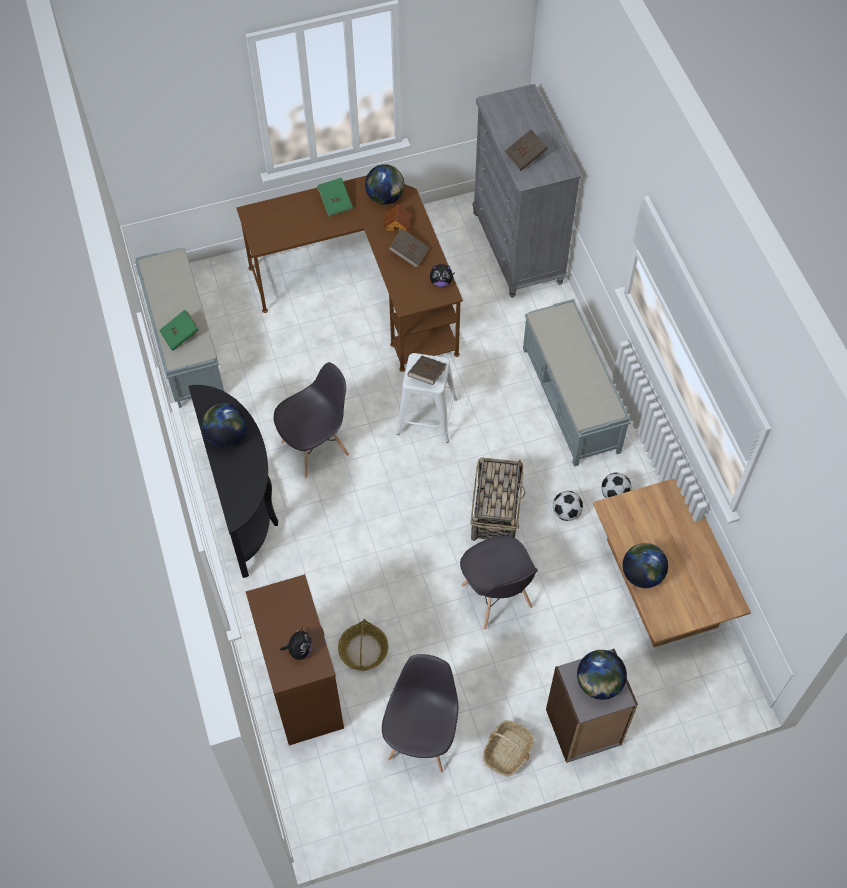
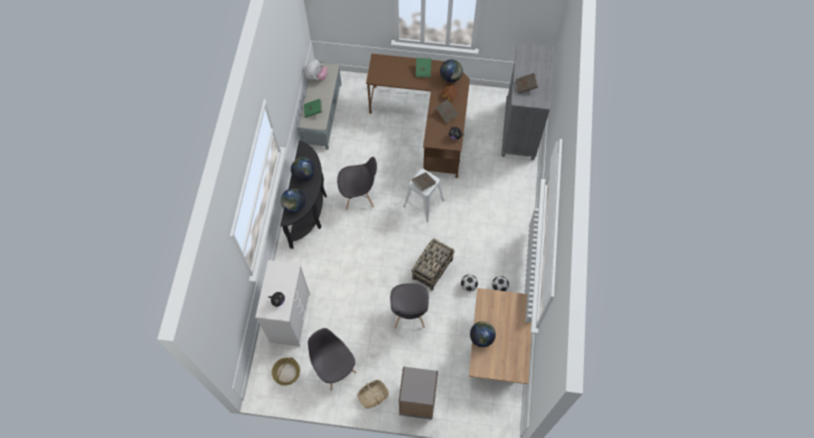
camera: 25 degrees right, 5 degrees up
brown dresser [246,574,344,745] -> white dresser [255,260,310,346]
basket [338,619,388,671] -> basket moved to [272,357,300,386]
grey chair [382,654,458,773] -> grey chair turned 75 degrees counterclockwise [308,328,356,391]
grey bench [523,299,631,467] -> none
globe [577,650,627,700] -> globe moved to [281,188,306,213]
none -> plush toy [305,59,328,80]

